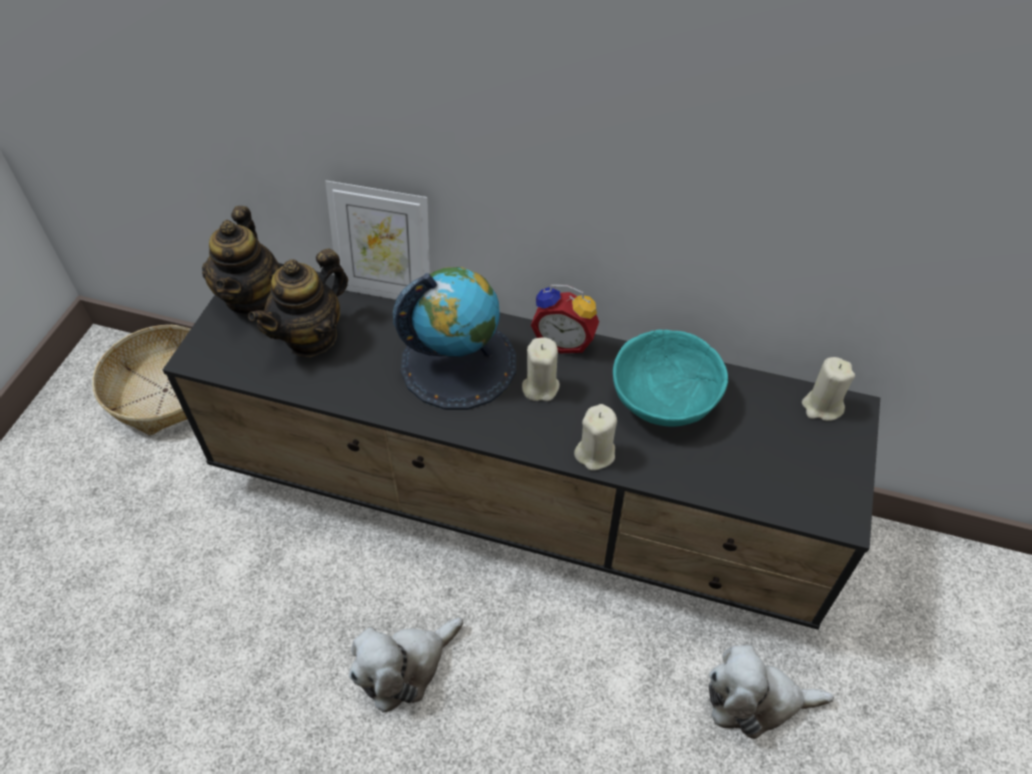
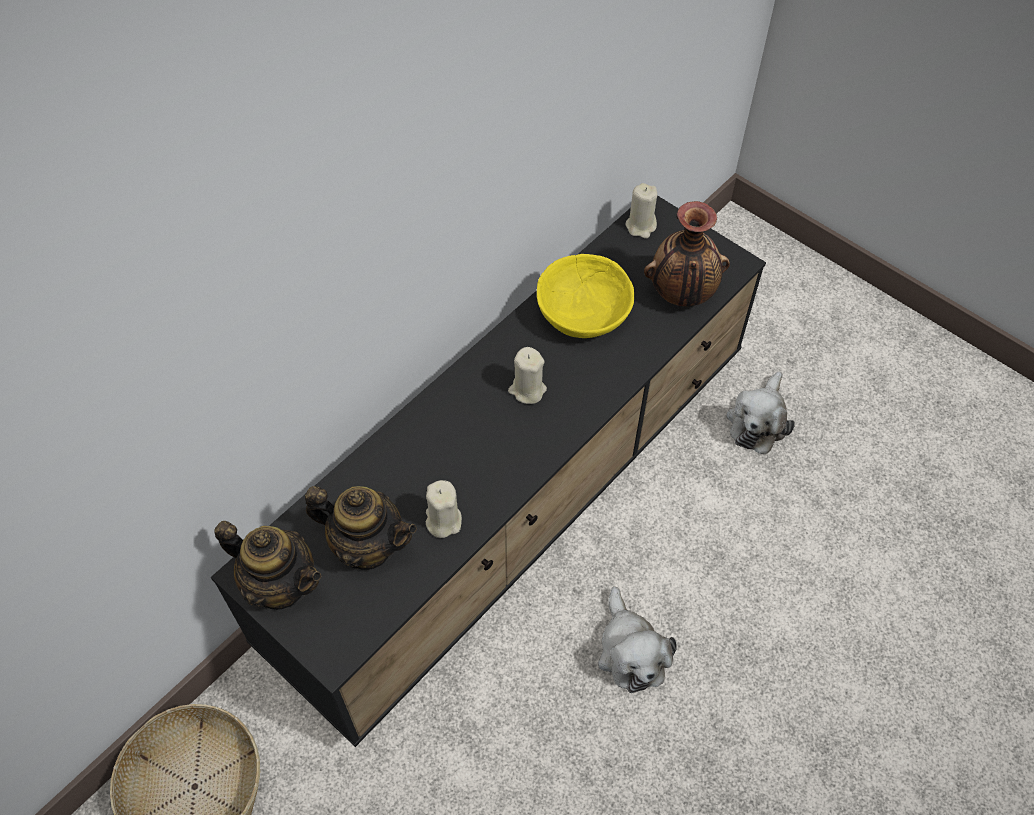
camera: 65 degrees left, 5 degrees up
teapot [248,248,348,357] -> teapot turned 45 degrees counterclockwise [305,486,417,570]
picture frame [325,181,430,300] -> none
globe [393,267,516,410] -> none
alarm clock [531,285,599,353] -> none
beige candle [574,404,617,470] -> beige candle moved to [426,480,462,538]
turquoise bowl [613,330,728,426] -> yellow bowl [537,254,634,338]
none -> vase [644,201,730,306]

